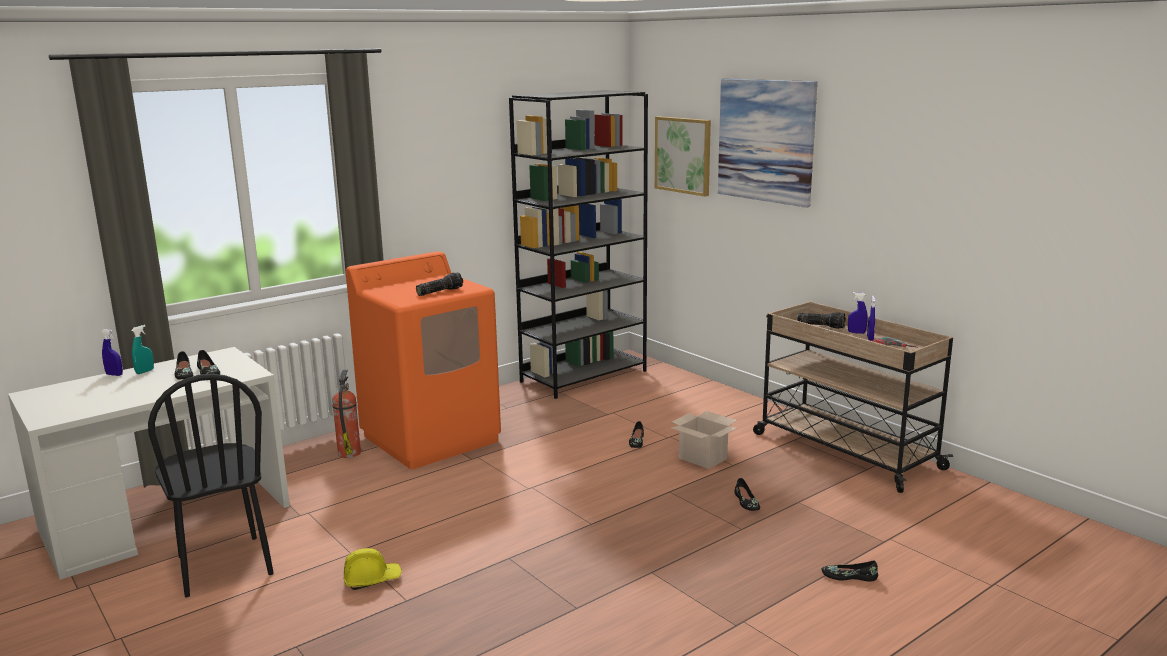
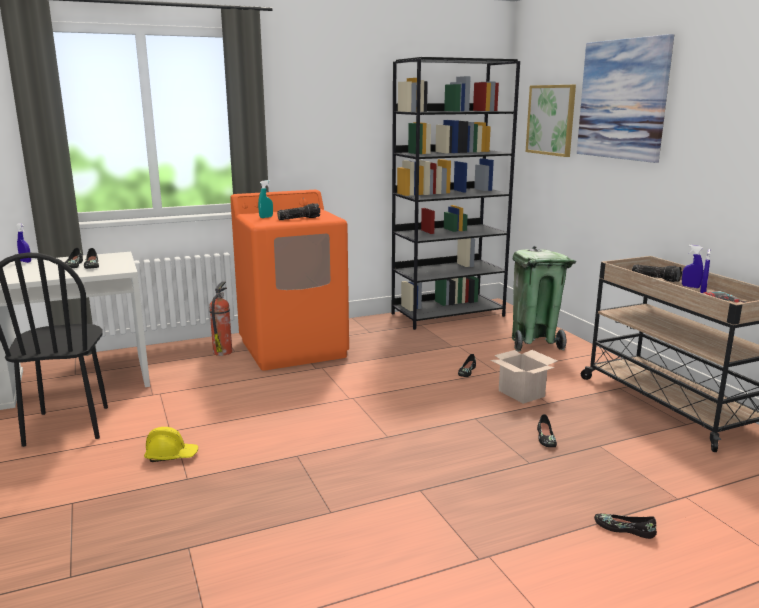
camera: 15 degrees right, 0 degrees up
turquoise spray bottle [131,325,154,374] -> turquoise spray bottle moved to [258,180,273,218]
none -> green trash can [512,245,576,352]

